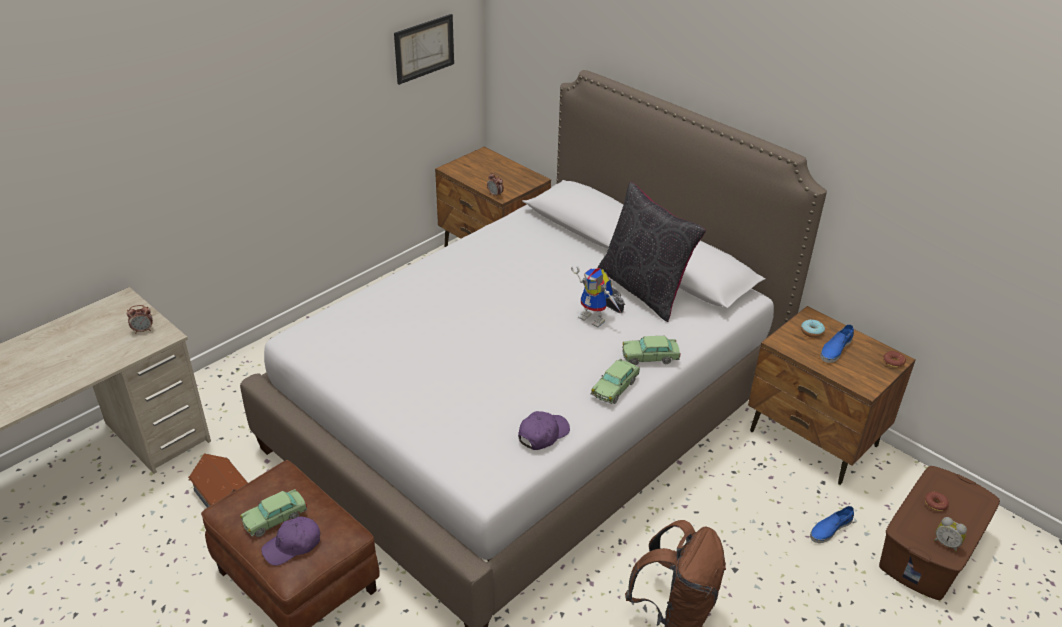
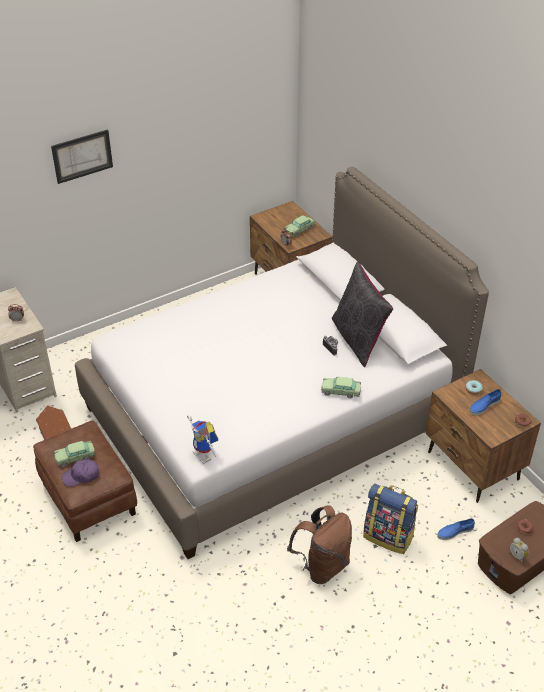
camera: 15 degrees right, 5 degrees up
picture [394,14,454,85] -> picture moved to [51,129,113,184]
purple cap [518,411,570,450] -> none
toy robot [571,266,621,327] -> toy robot moved to [187,415,218,464]
toy car [591,359,640,404] -> toy car moved to [284,215,315,237]
none -> backpack [363,484,418,554]

